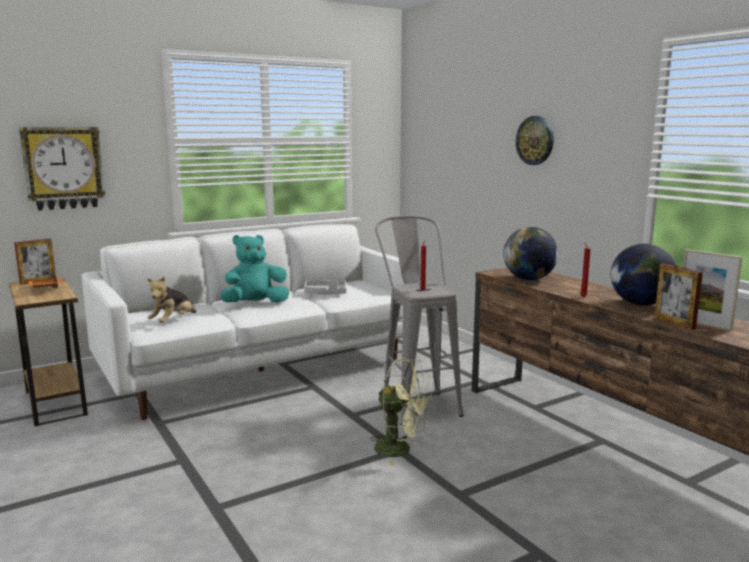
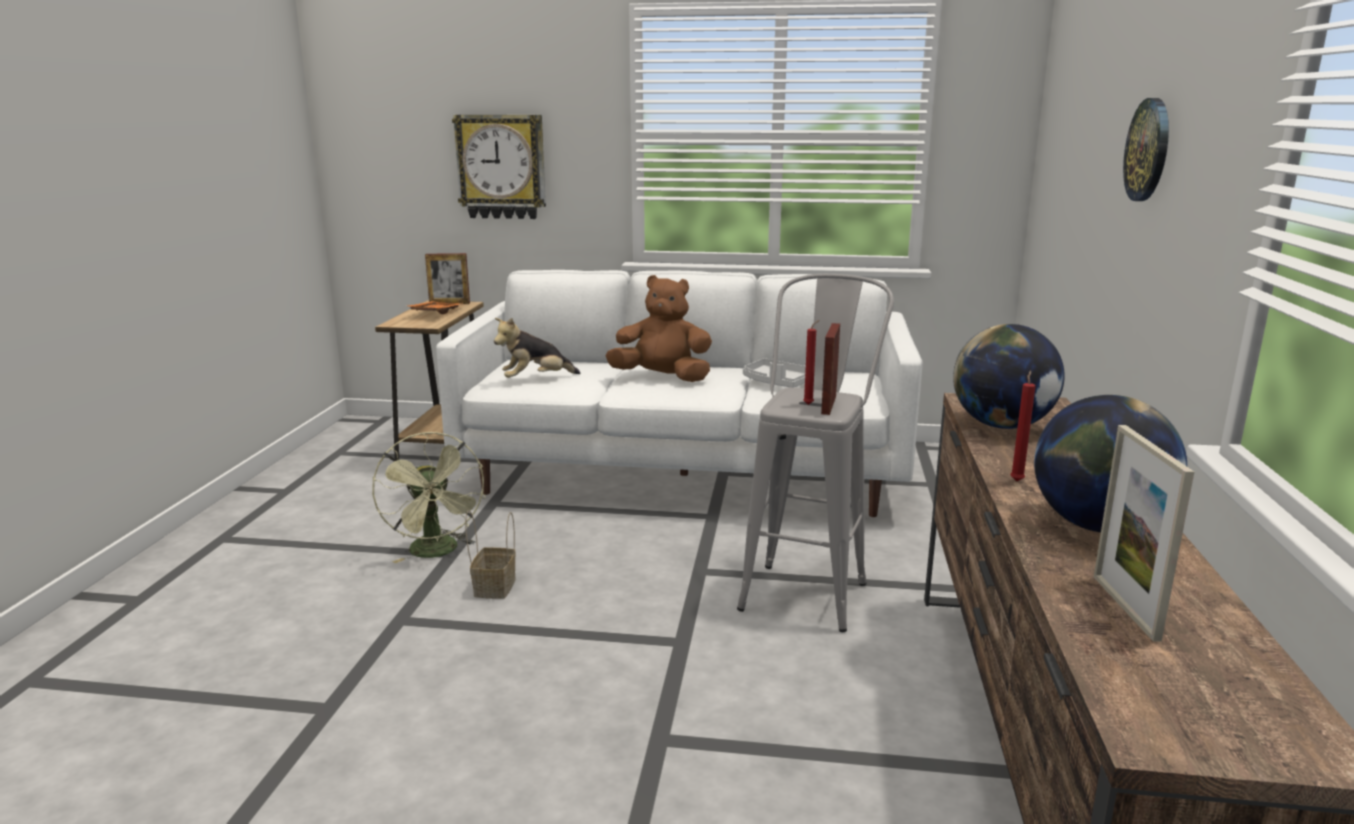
camera: 40 degrees right, 5 degrees up
turquoise plush toy [220,235,289,303] -> brown plush toy [606,275,712,382]
green fan [370,358,433,466] -> green fan moved to [372,432,485,563]
picture frame [654,264,703,330] -> picture frame moved to [821,323,840,415]
none -> basket [465,510,516,599]

